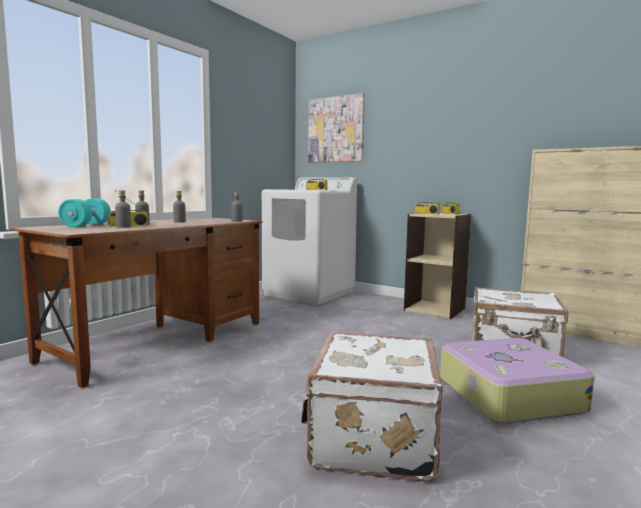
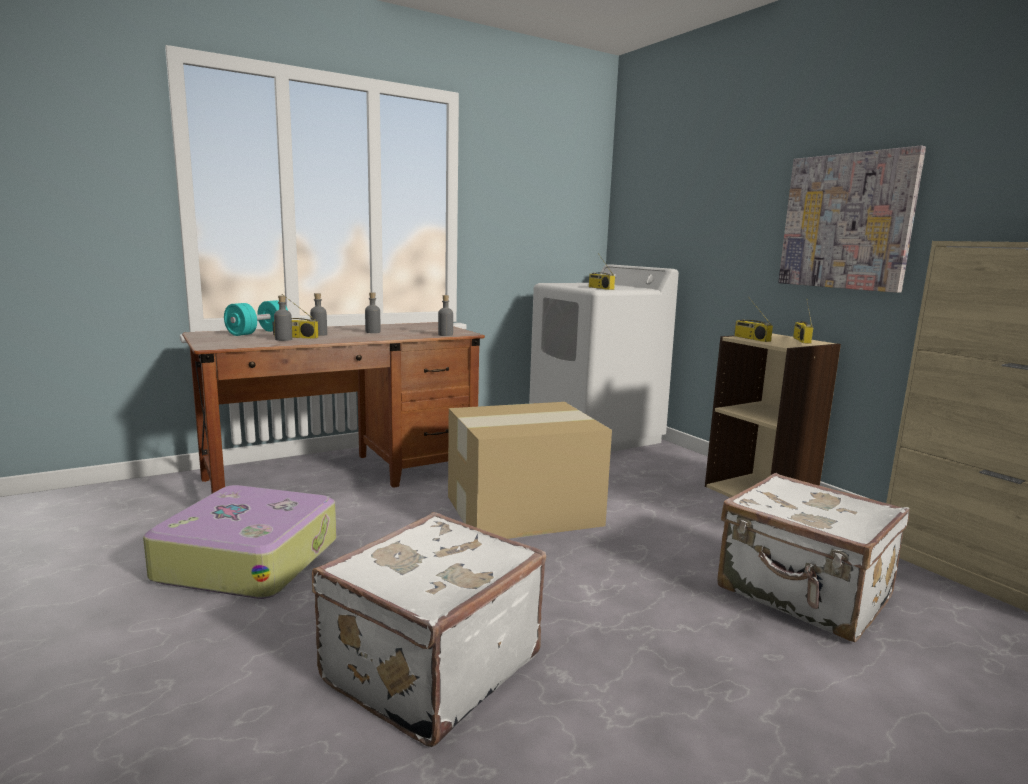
camera: 25 degrees right, 5 degrees up
picture [308,93,365,163] -> picture moved to [778,146,926,293]
suitcase [440,338,595,424] -> suitcase moved to [143,485,337,599]
none -> cardboard box [448,402,612,539]

